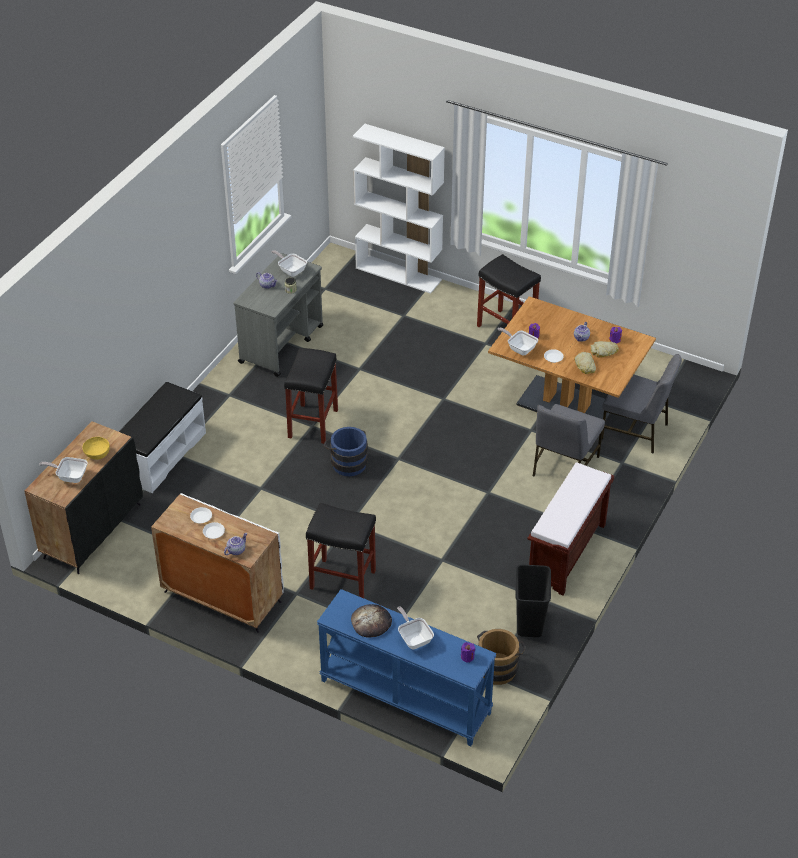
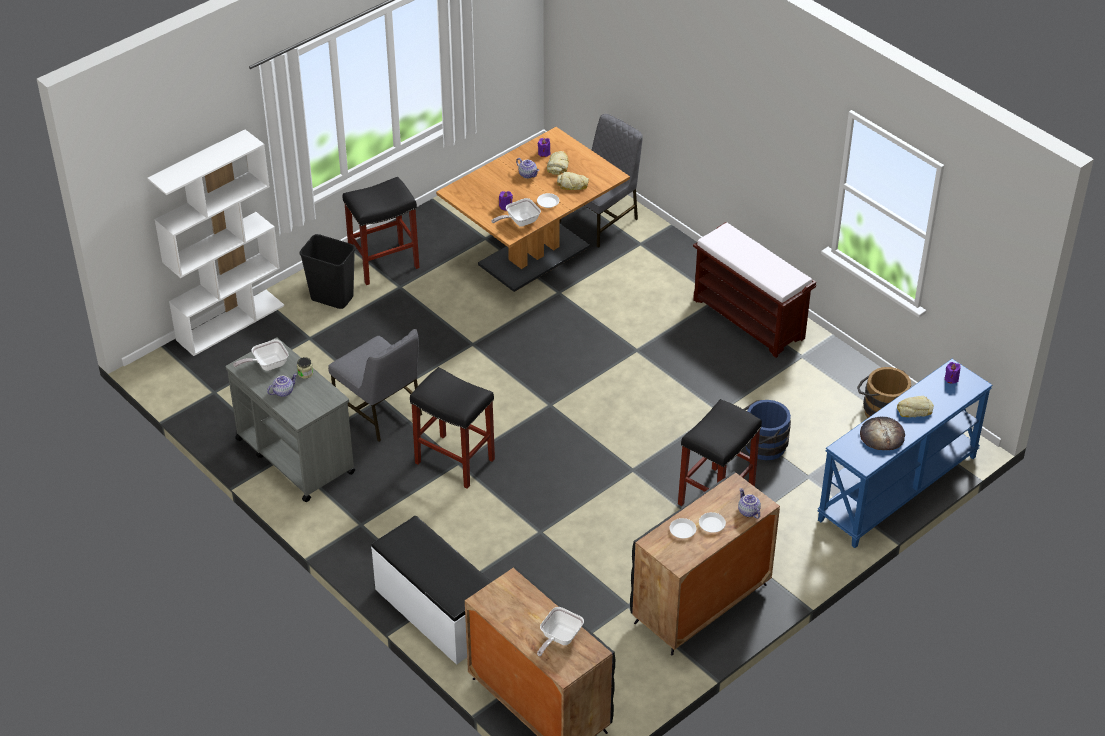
camera: 70 degrees left, 0 degrees up
yellow bowl [82,437,110,460] -> none
white cabinet [151,493,284,633] -> black cabinet [630,471,780,655]
blue bucket [324,427,368,476] -> blue bucket moved to [744,400,791,460]
frying pan [397,606,434,649] -> bread [897,396,934,417]
black trash can [515,564,551,637] -> black trash can moved to [300,234,356,309]
grey chair [533,404,605,476] -> grey chair moved to [328,329,422,442]

